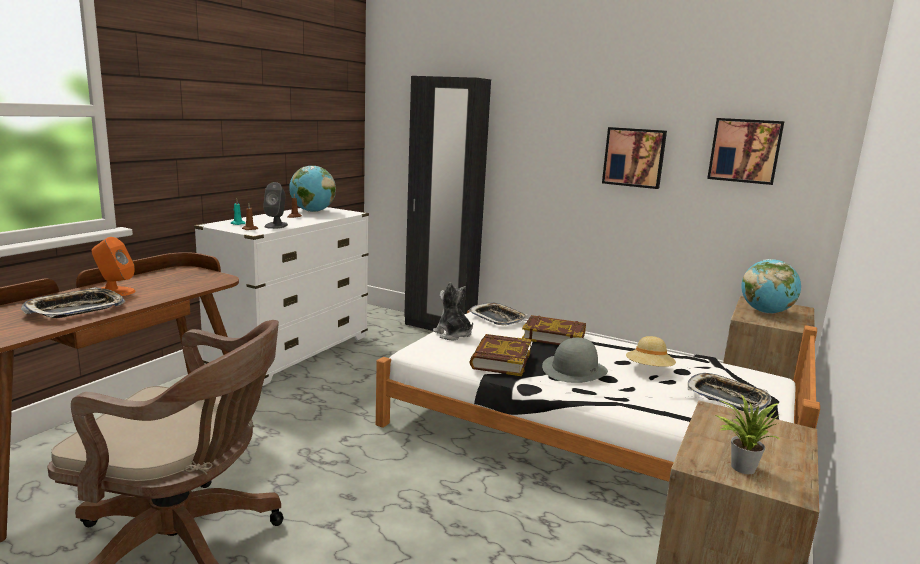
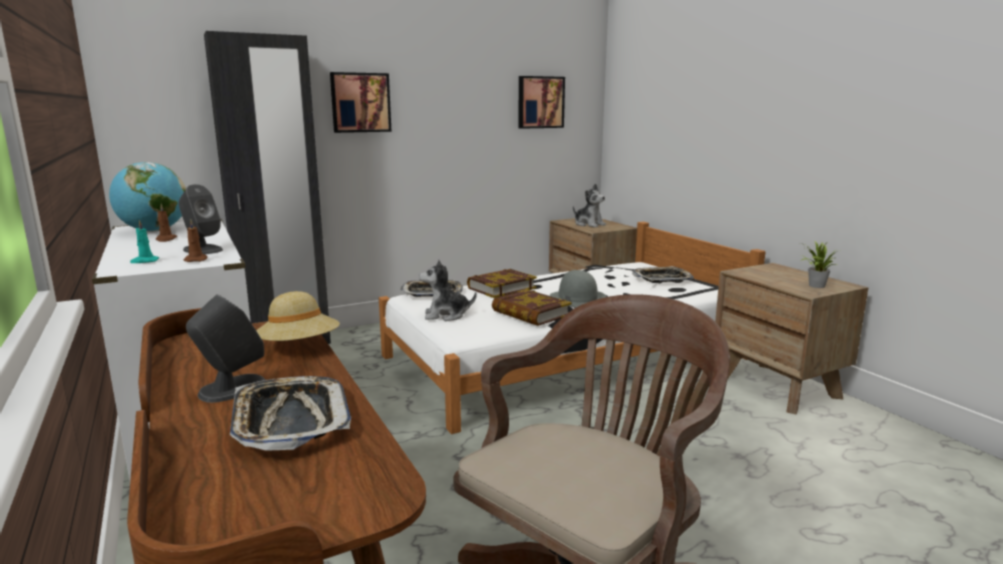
camera: 55 degrees left, 0 degrees up
orange speaker [92,237,136,296] -> grey speaker [186,294,266,403]
picture [602,127,667,189] -> picture moved to [330,72,392,133]
beige hat [626,336,676,367] -> beige hat moved to [256,291,340,341]
globe [741,259,801,314] -> plush toy [573,183,606,227]

